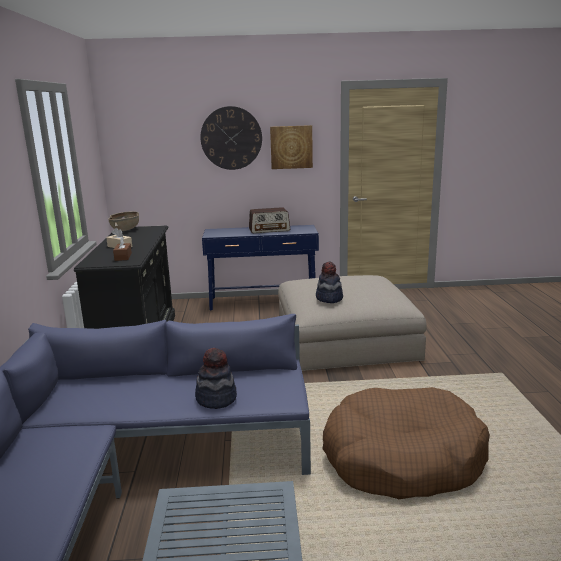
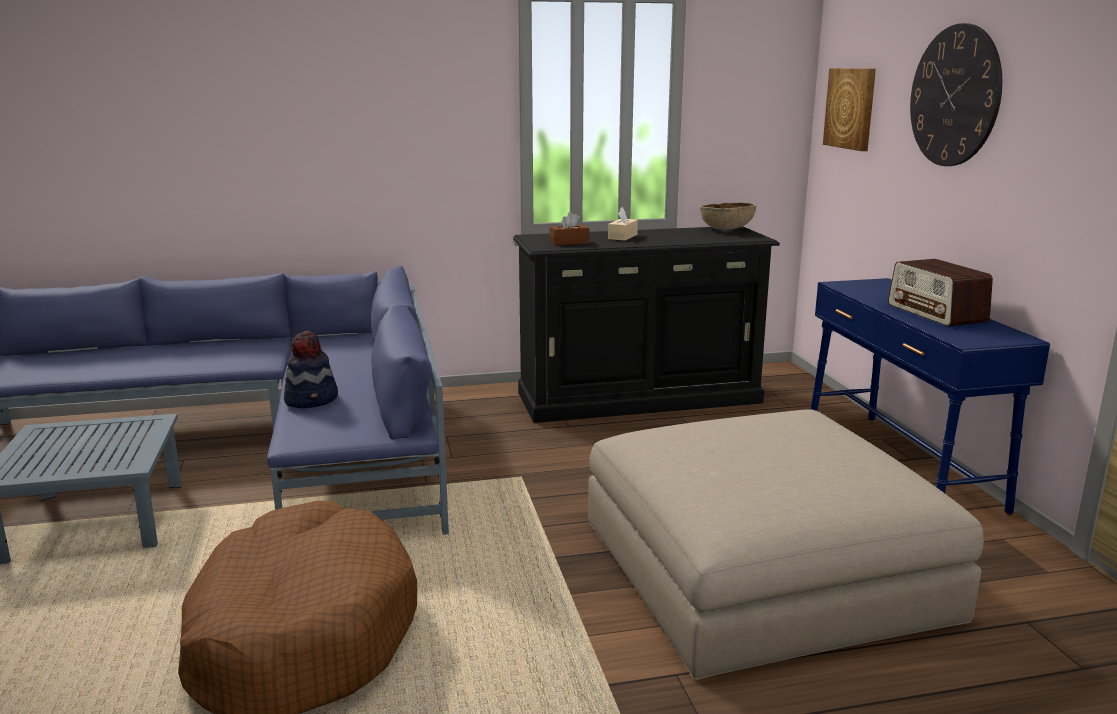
camera: 80 degrees right, 0 degrees up
picture [270,125,313,169] -> picture moved to [823,68,876,151]
hat [316,261,343,303] -> none

